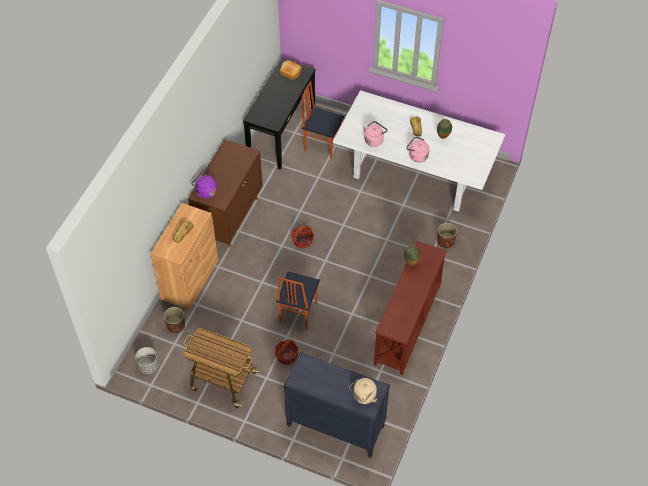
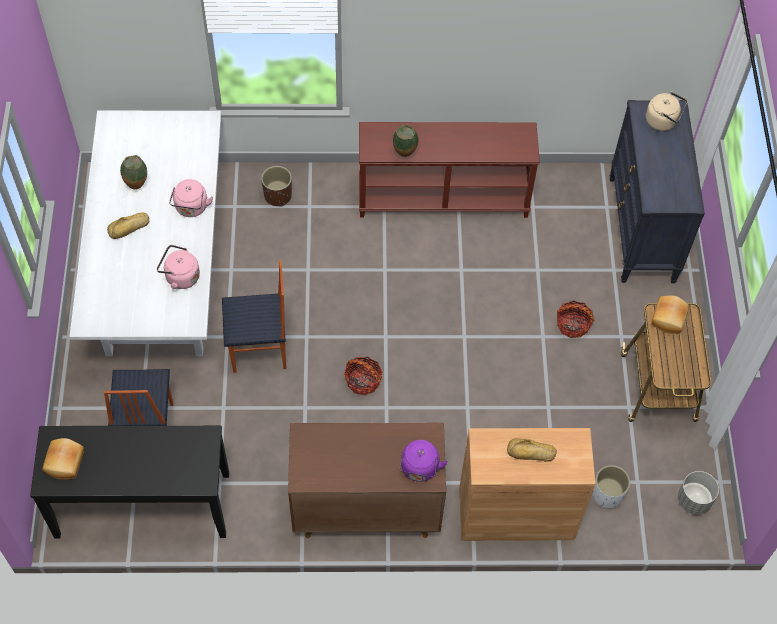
camera: 115 degrees left, 5 degrees up
brown planter [164,307,185,334] -> white planter [592,465,630,509]
chair [276,271,320,329] -> chair moved to [222,260,287,373]
none -> bread [652,295,689,334]

